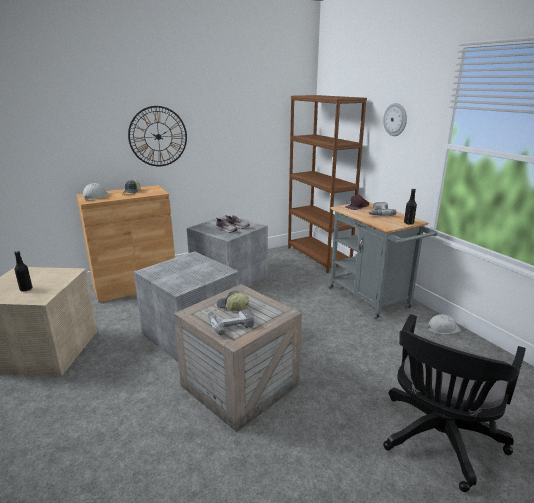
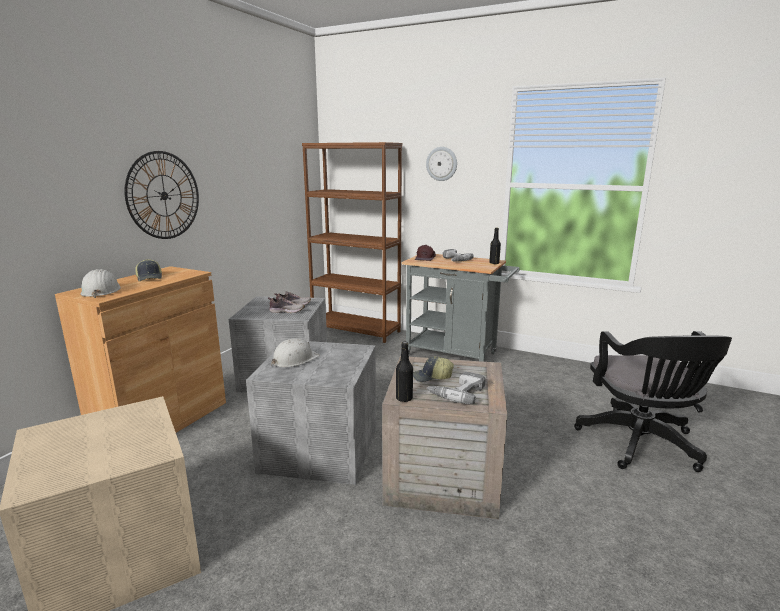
camera: 35 degrees left, 5 degrees down
black bottle [14,251,33,292] -> black bottle moved to [396,342,413,402]
white hard hat [426,314,461,335] -> white hard hat moved to [271,338,320,367]

